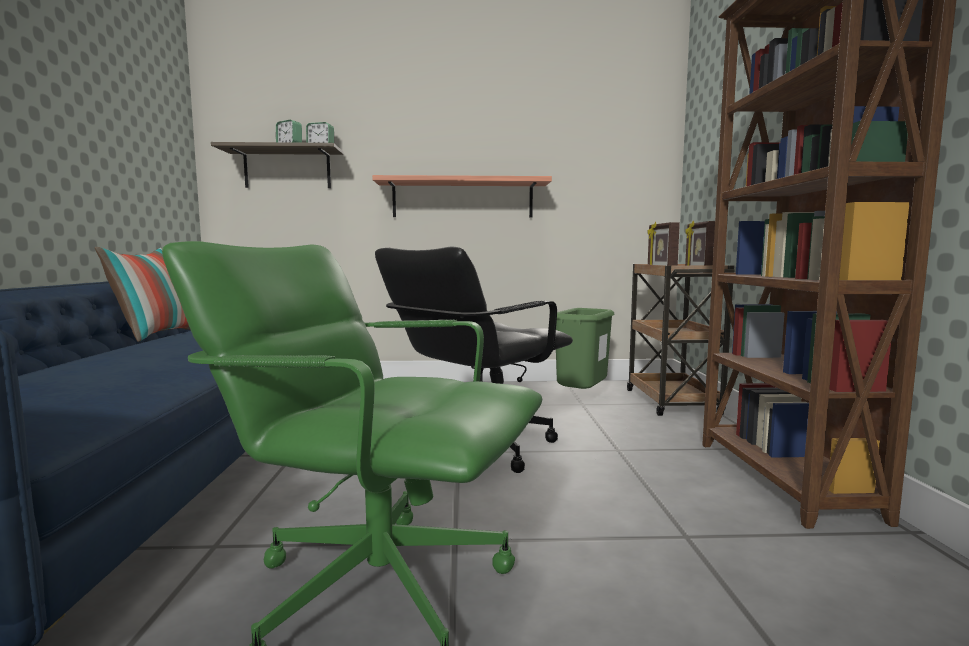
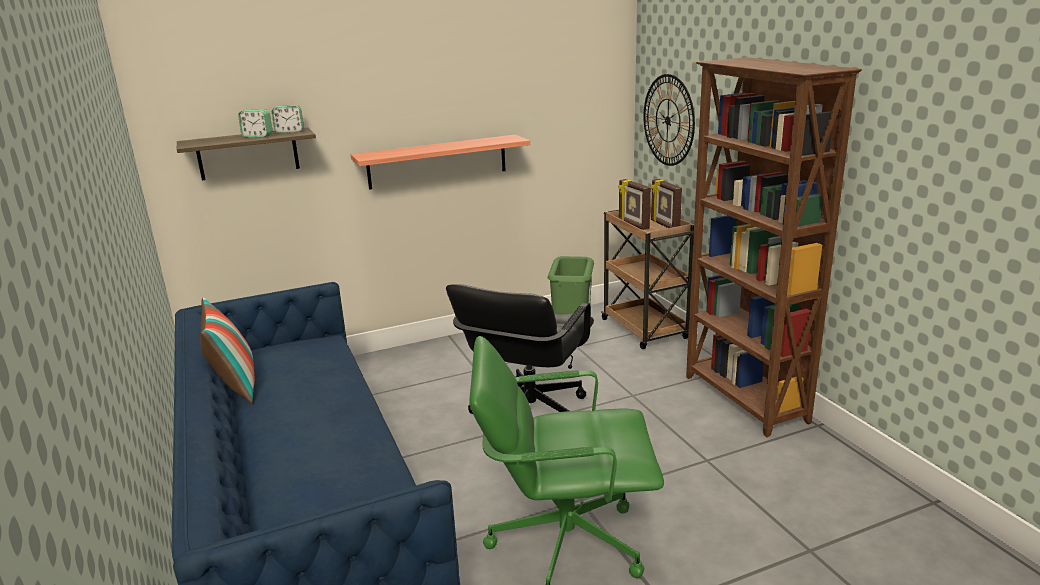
camera: 20 degrees left, 15 degrees up
none -> wall clock [644,74,695,166]

